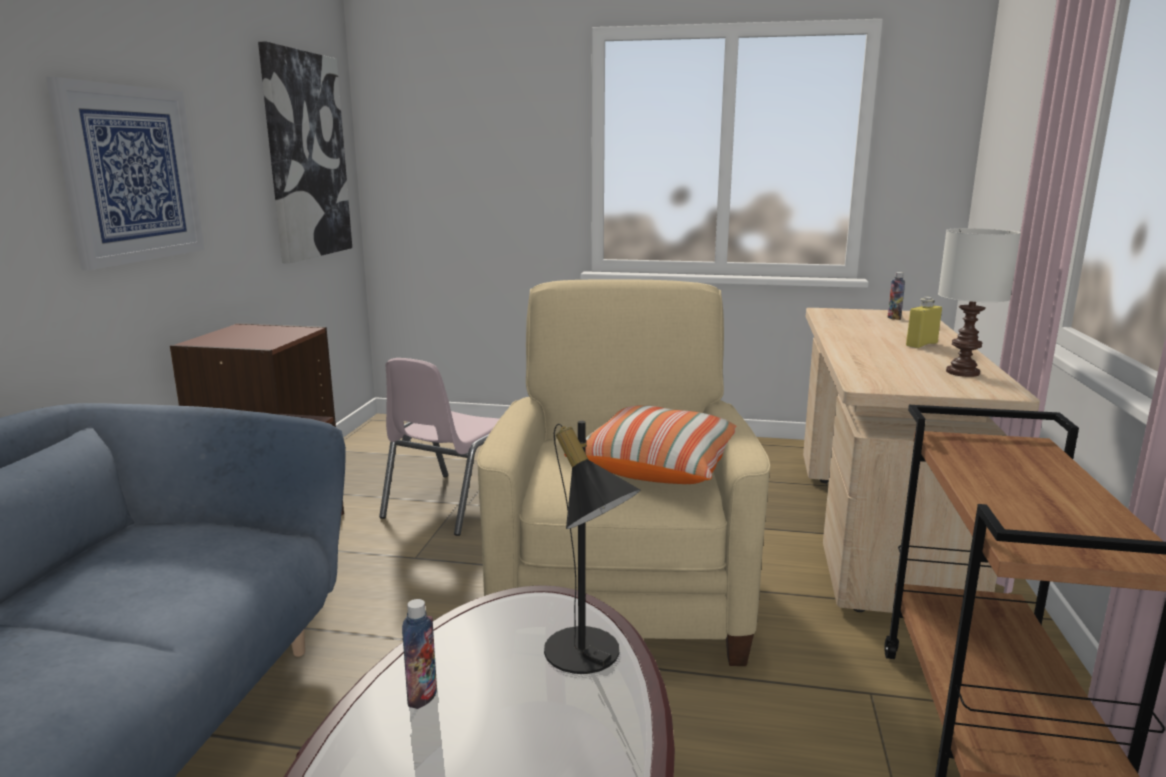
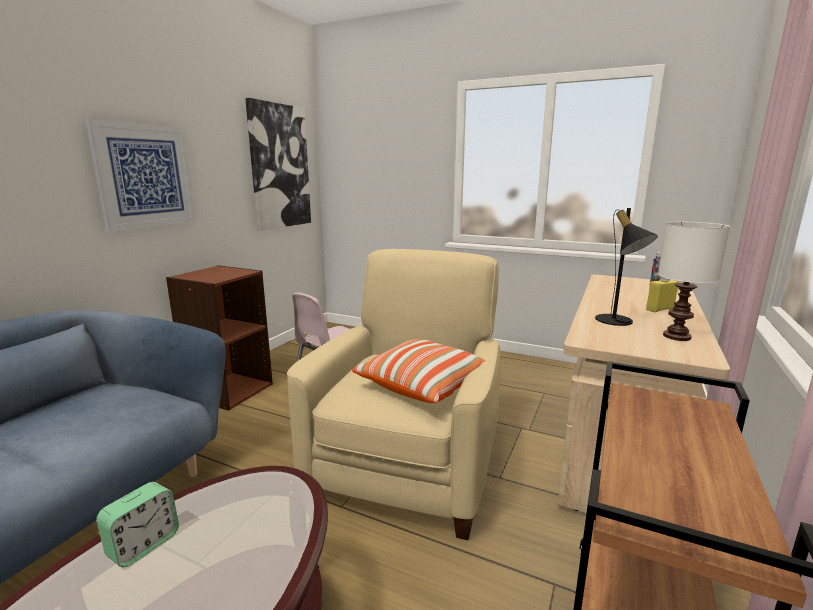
camera: 15 degrees right, 0 degrees up
bottle [402,599,437,709] -> alarm clock [96,482,179,567]
black table lamp [544,421,641,674] -> black table lamp moved to [595,208,658,326]

